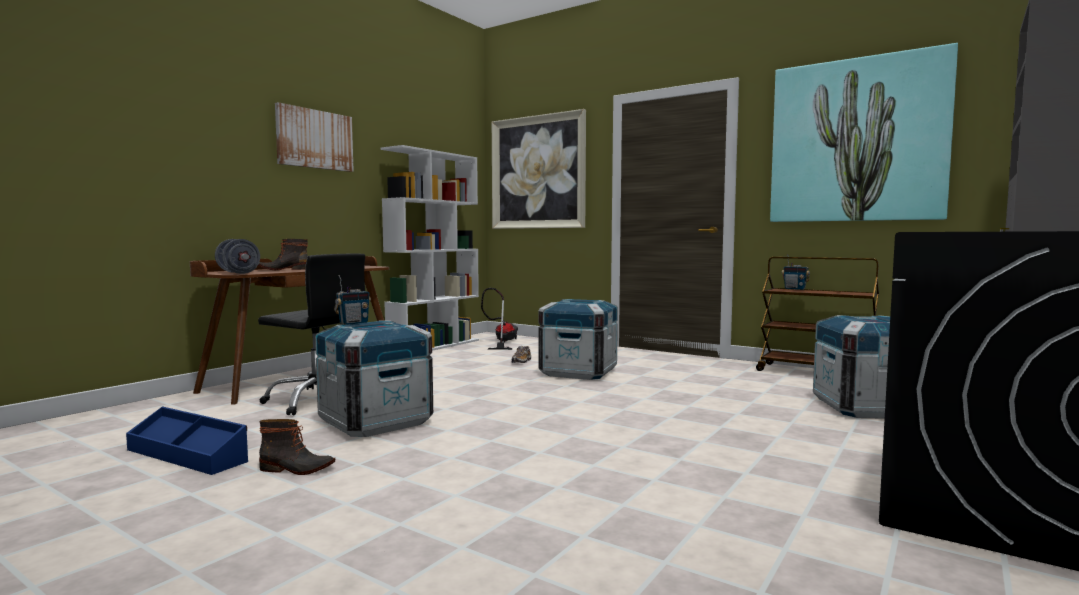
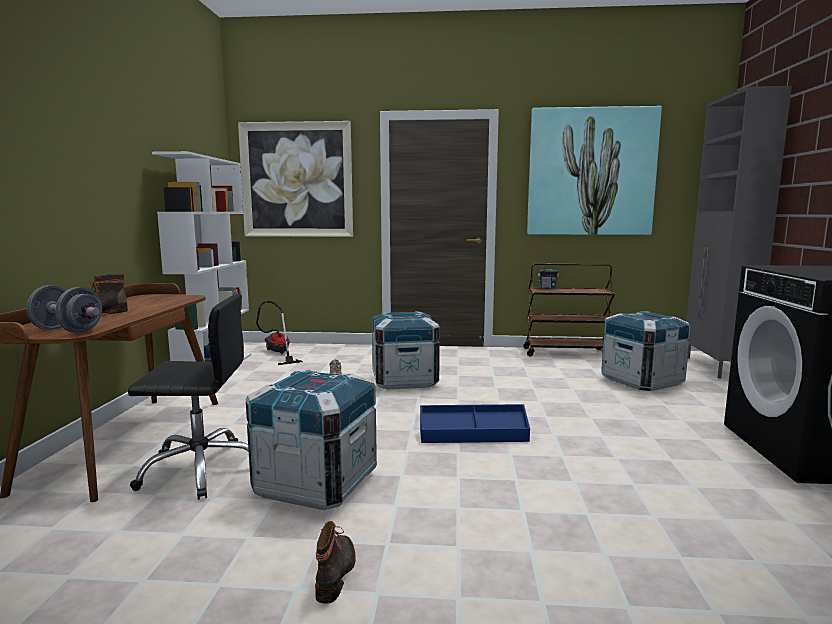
camera: 30 degrees left, 5 degrees up
blue storage box [126,406,248,475] -> blue storage box moved to [420,404,530,443]
boot [259,419,335,475] -> boot turned 60 degrees counterclockwise [315,521,356,604]
picture [275,102,354,172] -> none
radio [334,275,371,325] -> none

